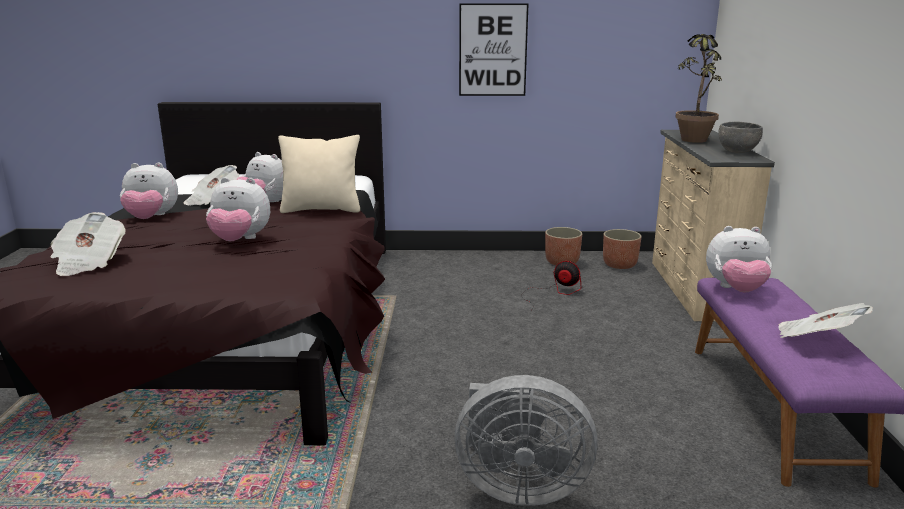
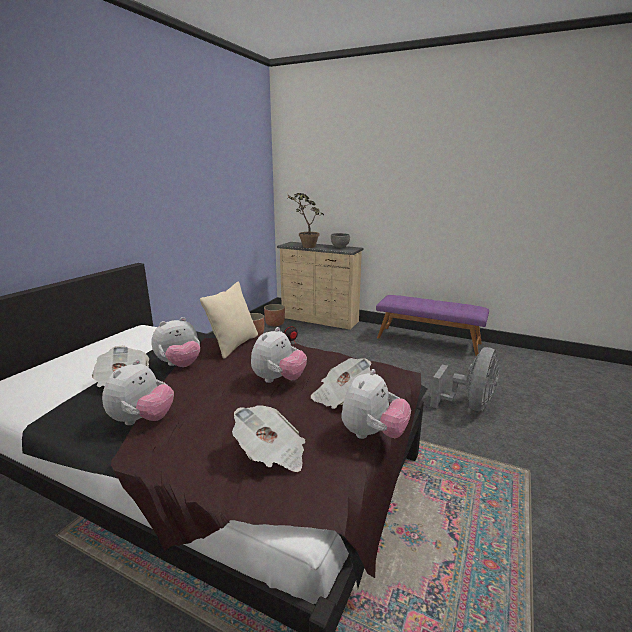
camera: 65 degrees left, 0 degrees up
picture [459,3,529,96] -> none
plush toy [706,226,772,293] -> plush toy moved to [341,369,411,439]
newspaper [778,303,873,338] -> newspaper moved to [311,358,372,409]

